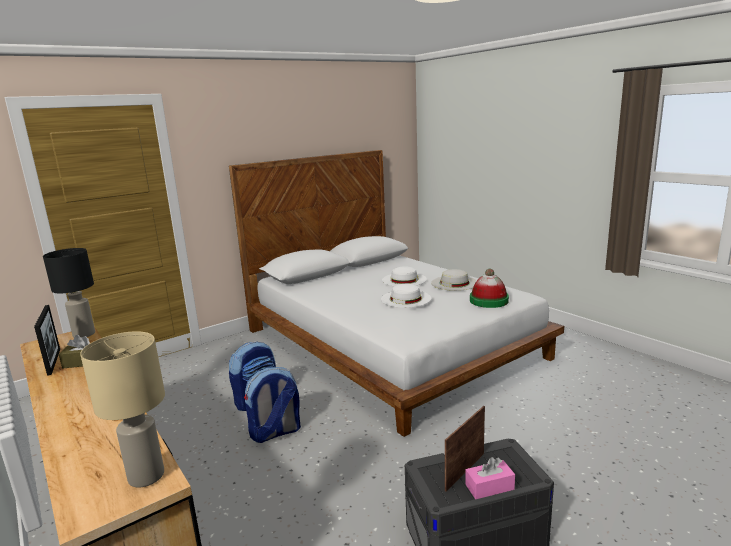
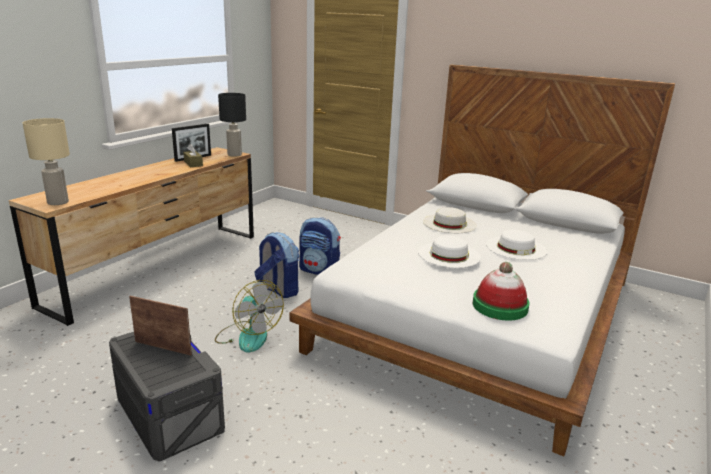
camera: 65 degrees right, 5 degrees up
white hat [431,269,477,291] -> white hat moved to [423,207,477,233]
pink tissue box [465,457,515,499] -> none
none -> fan [215,280,284,352]

